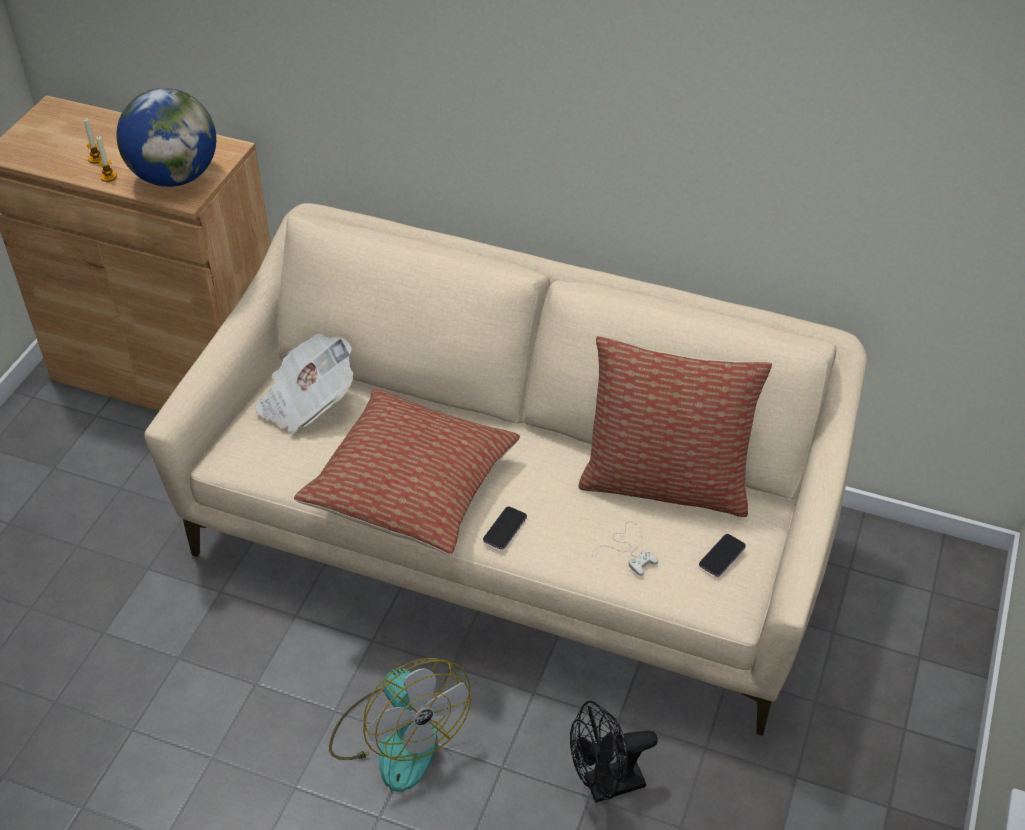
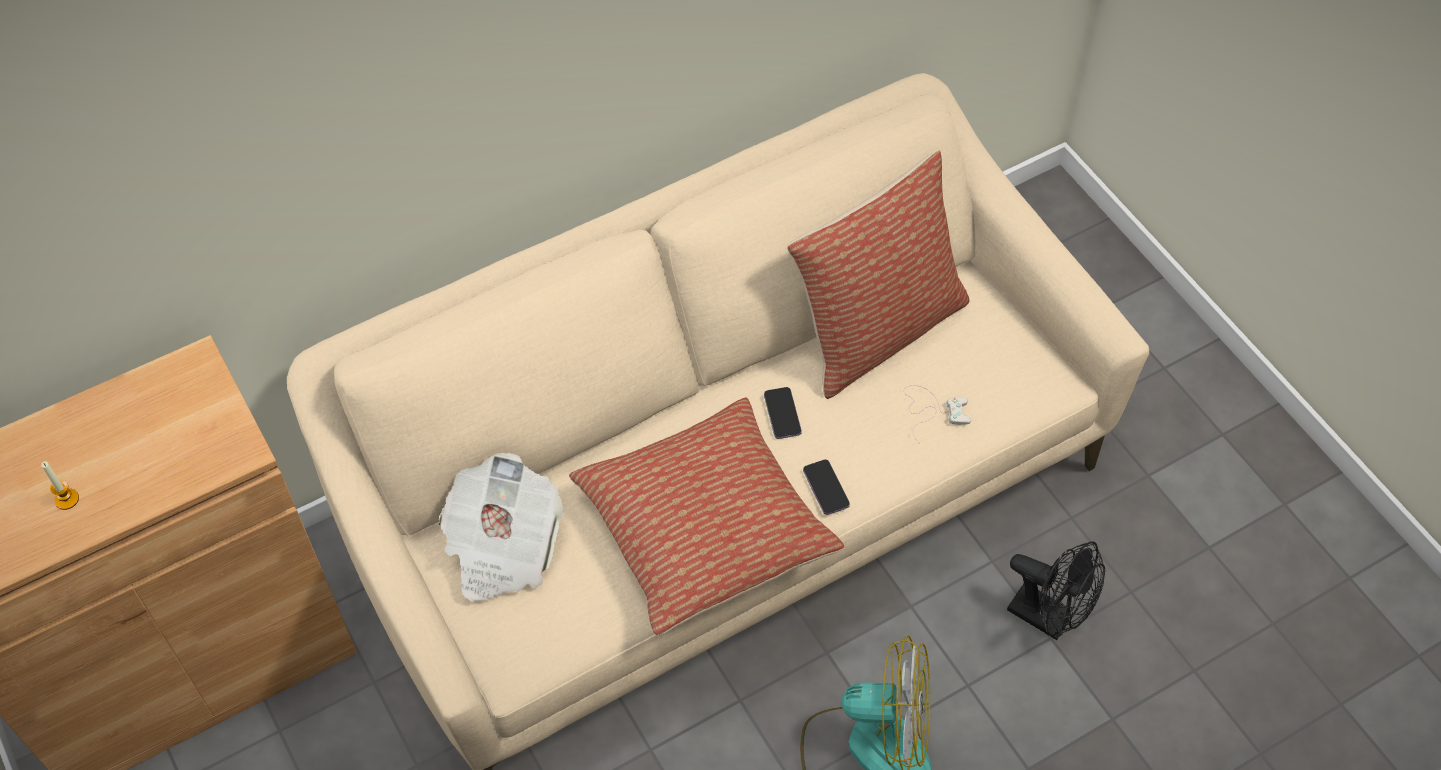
camera: 50 degrees left, 10 degrees up
candle [96,136,117,182] -> none
globe [117,88,216,187] -> none
black fan [570,701,658,802] -> black fan turned 75 degrees counterclockwise [1007,541,1105,640]
phone [699,534,746,577] -> phone moved to [764,387,802,439]

